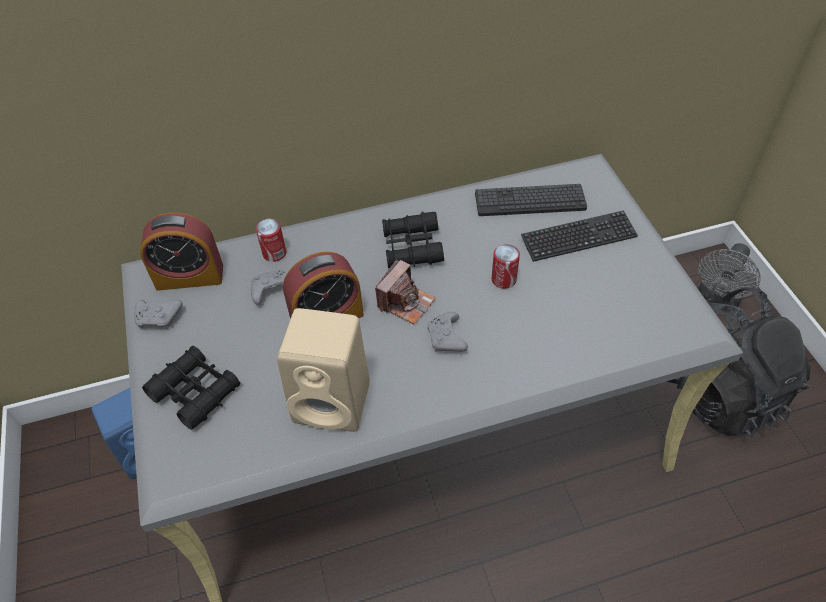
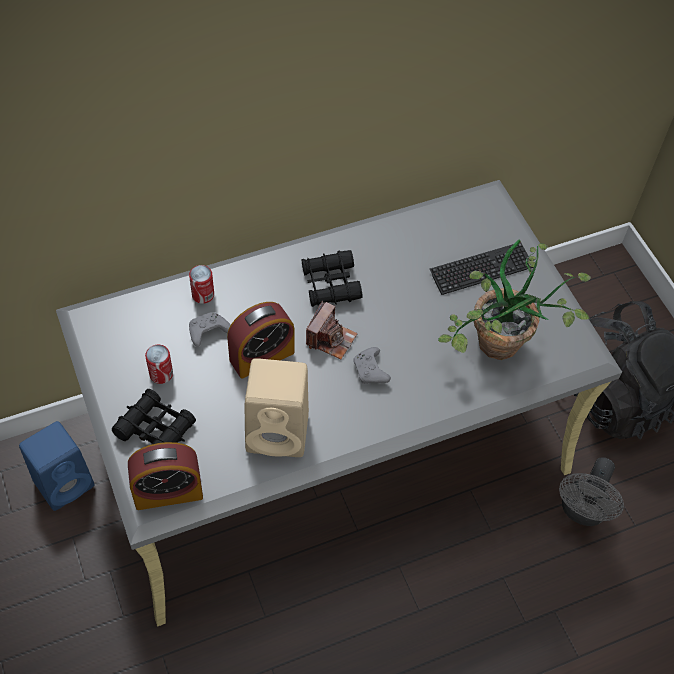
camera: 10 degrees left, 5 degrees up
grey game controller [134,299,183,329] -> none
alarm clock [140,213,223,291] -> alarm clock moved to [128,442,203,510]
keyboard [475,184,587,216] -> none
can [492,244,520,289] -> can moved to [145,345,173,384]
grey fan [698,243,761,307] -> grey fan moved to [559,457,624,526]
none -> potted plant [438,239,591,360]

